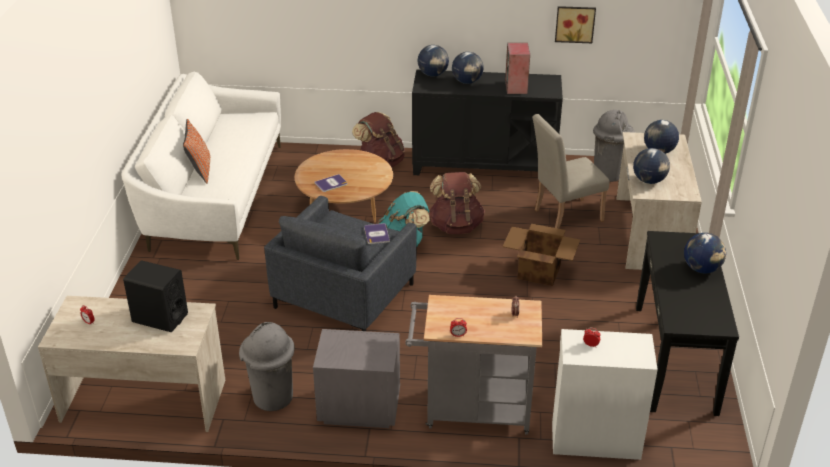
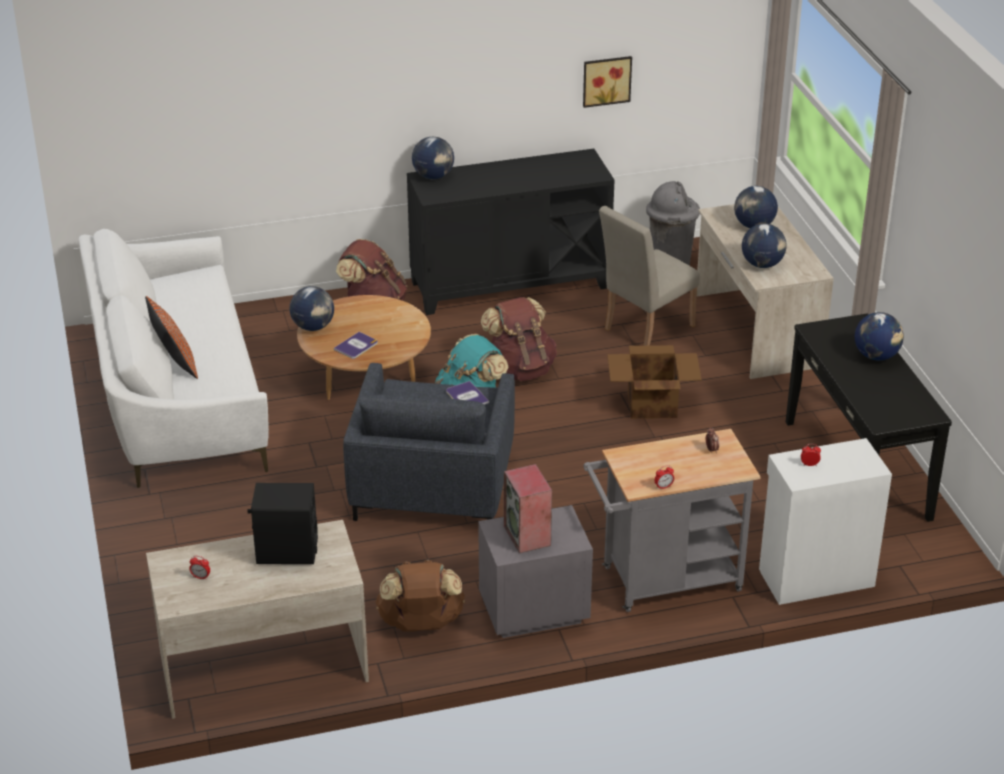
camera: 20 degrees left, 0 degrees up
grey trash can [239,322,295,411] -> brown backpack [376,560,465,631]
globe [452,52,484,84] -> globe moved to [290,286,334,331]
speaker [505,43,530,94] -> speaker moved to [504,464,552,553]

